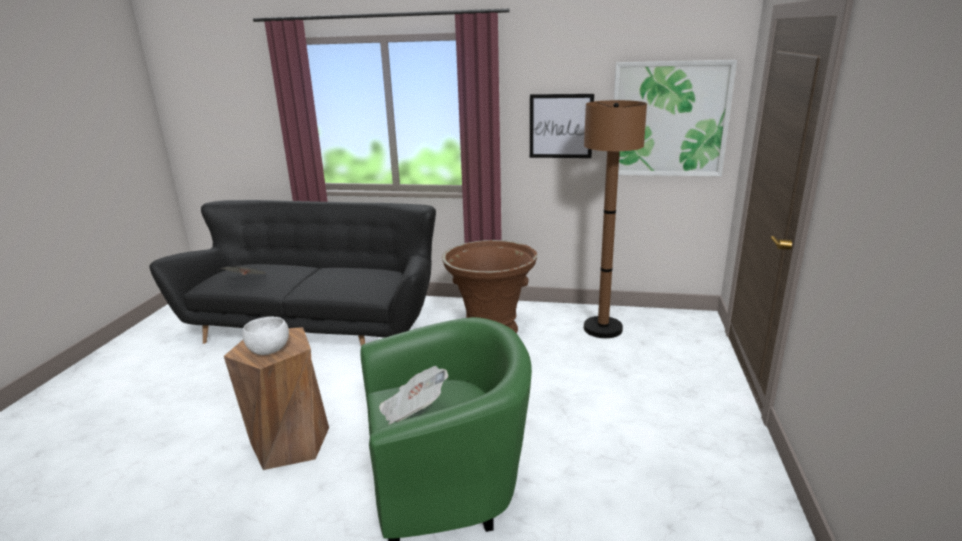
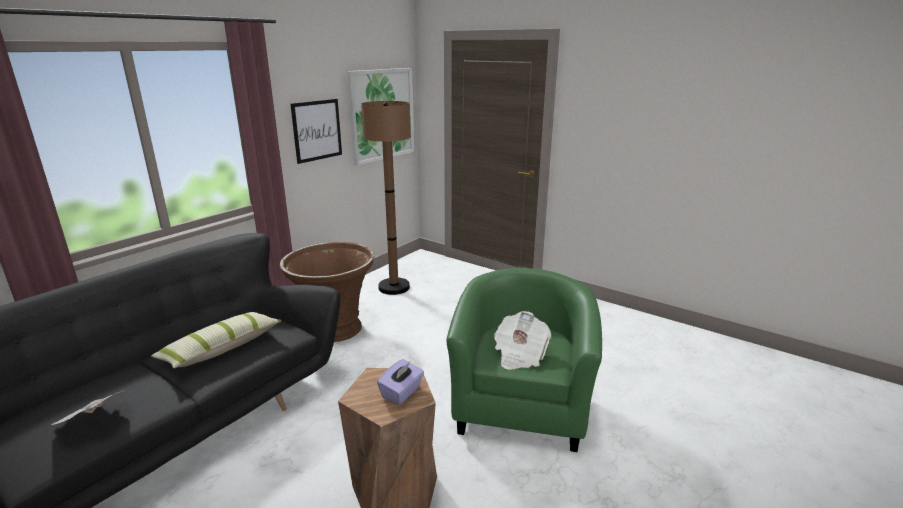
camera: 65 degrees left, 0 degrees up
white bowl [242,317,289,355] -> purple tissue box [377,359,424,405]
none -> pillow [151,312,282,368]

